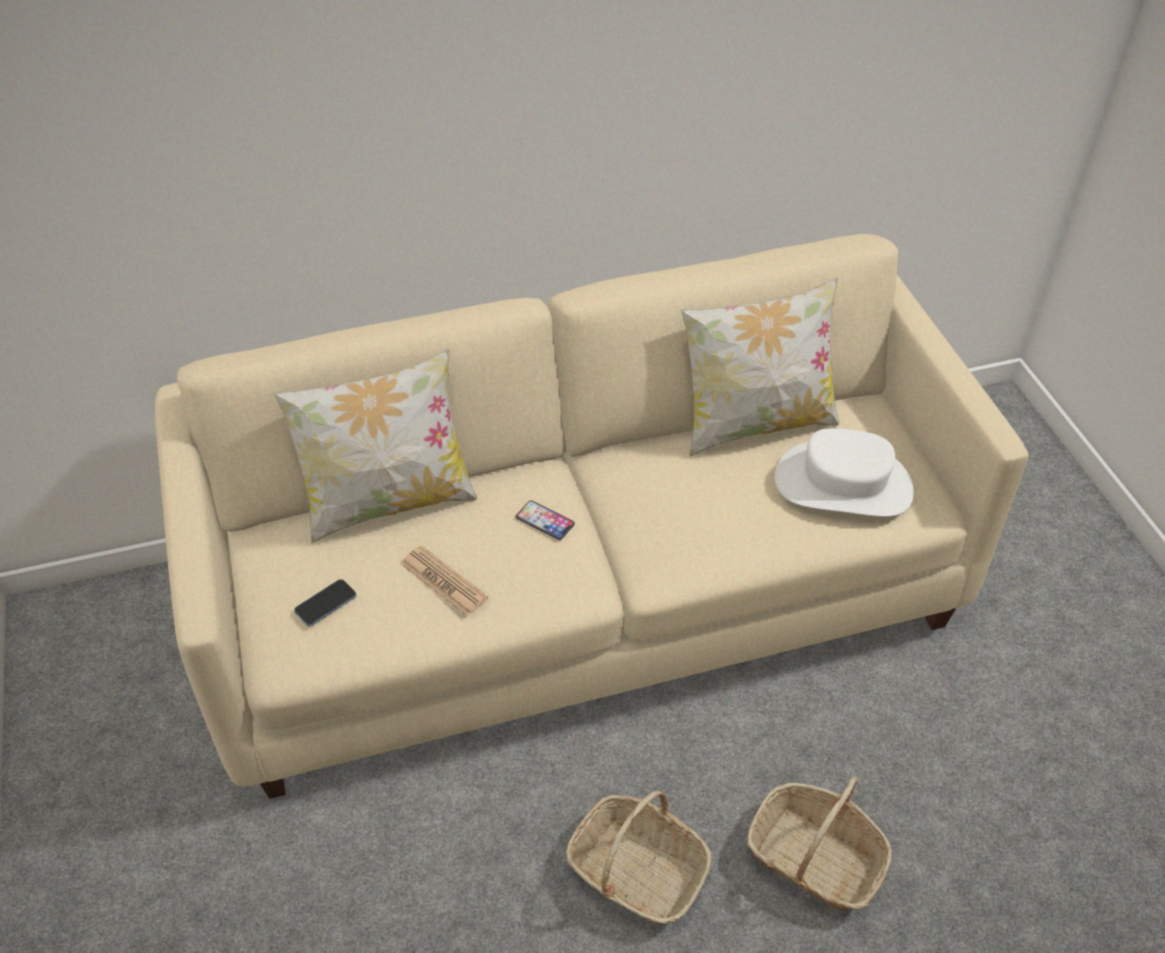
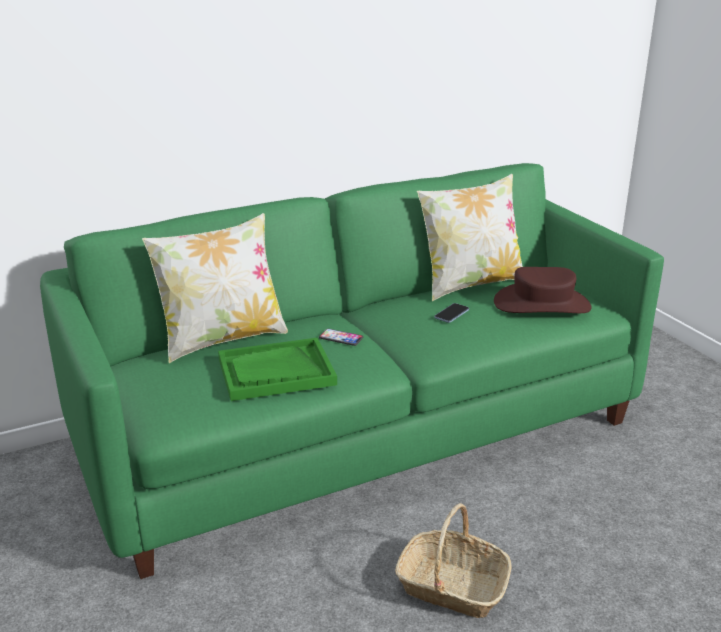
camera: 10 degrees left, 20 degrees down
beige sofa [155,234,1029,799] -> green sofa [40,163,664,579]
phone [294,579,357,627] -> phone moved to [435,303,469,323]
newspaper [401,545,488,616] -> green tray [218,338,337,401]
basket [747,775,892,911] -> none
white hat [775,428,914,517] -> brown hat [494,267,592,313]

